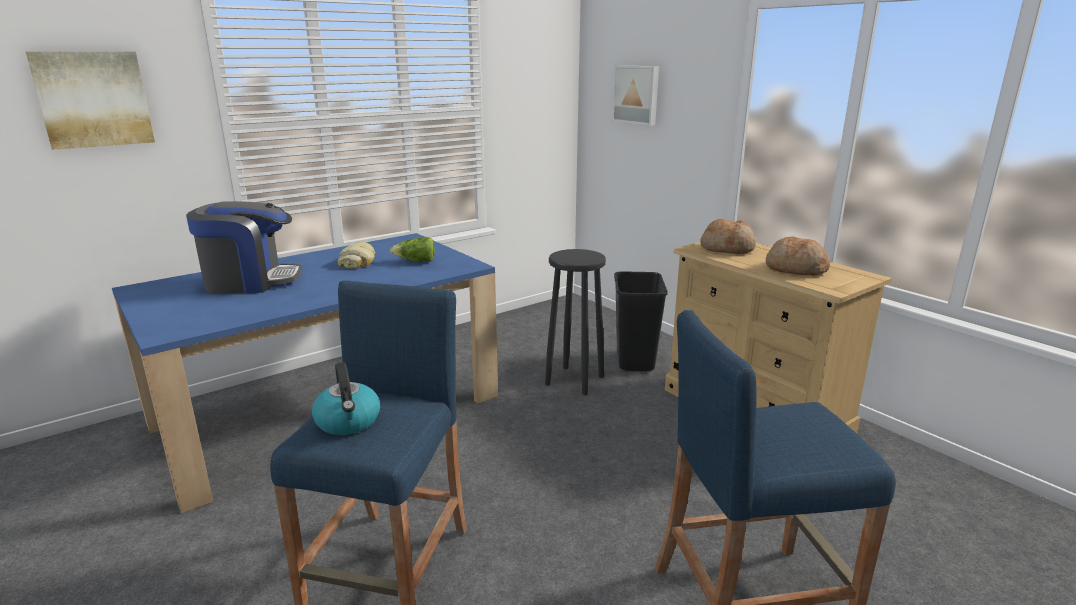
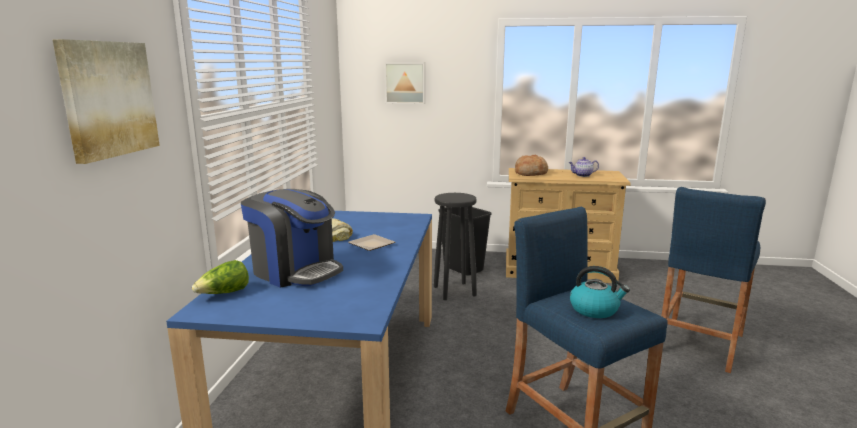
camera: 45 degrees left, 5 degrees down
coffee machine [186,201,302,294] -> coffee machine turned 90 degrees clockwise [241,189,343,288]
lettuce [390,237,435,262] -> lettuce moved to [192,260,249,294]
bread [766,236,830,276] -> teapot [569,157,599,177]
none -> plate [348,234,395,251]

